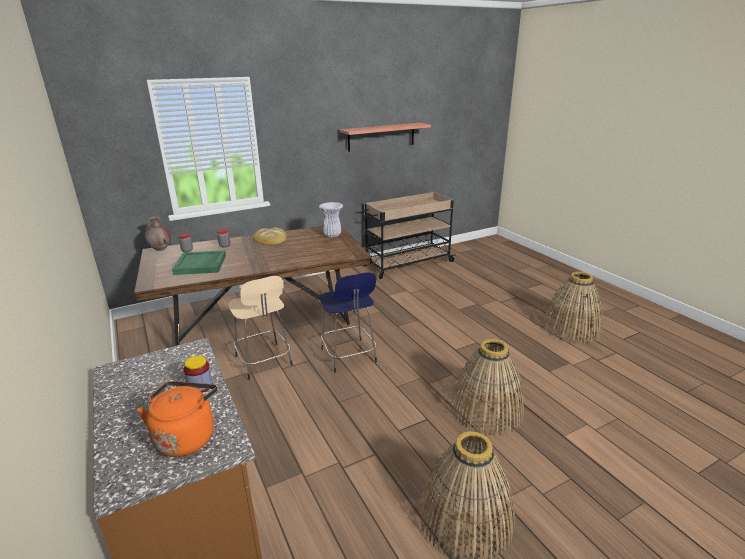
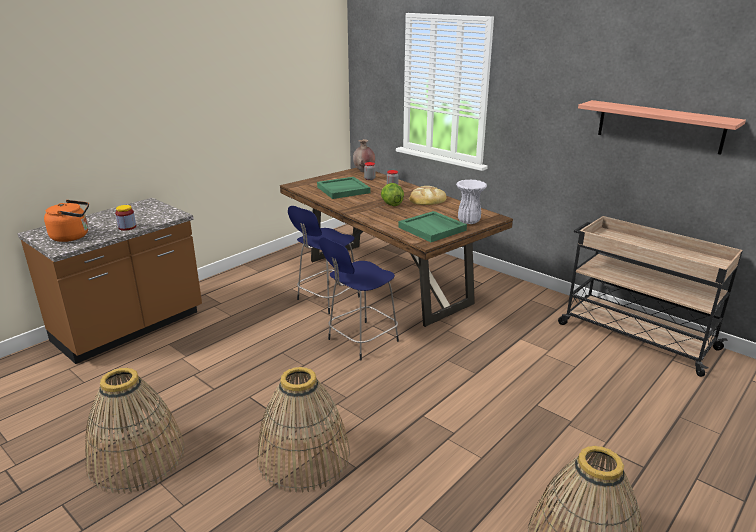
camera: 70 degrees right, 0 degrees up
beige stool [228,276,293,380] -> blue stool [288,206,360,314]
none -> lettuce [381,183,404,206]
none -> green tray [399,211,467,242]

